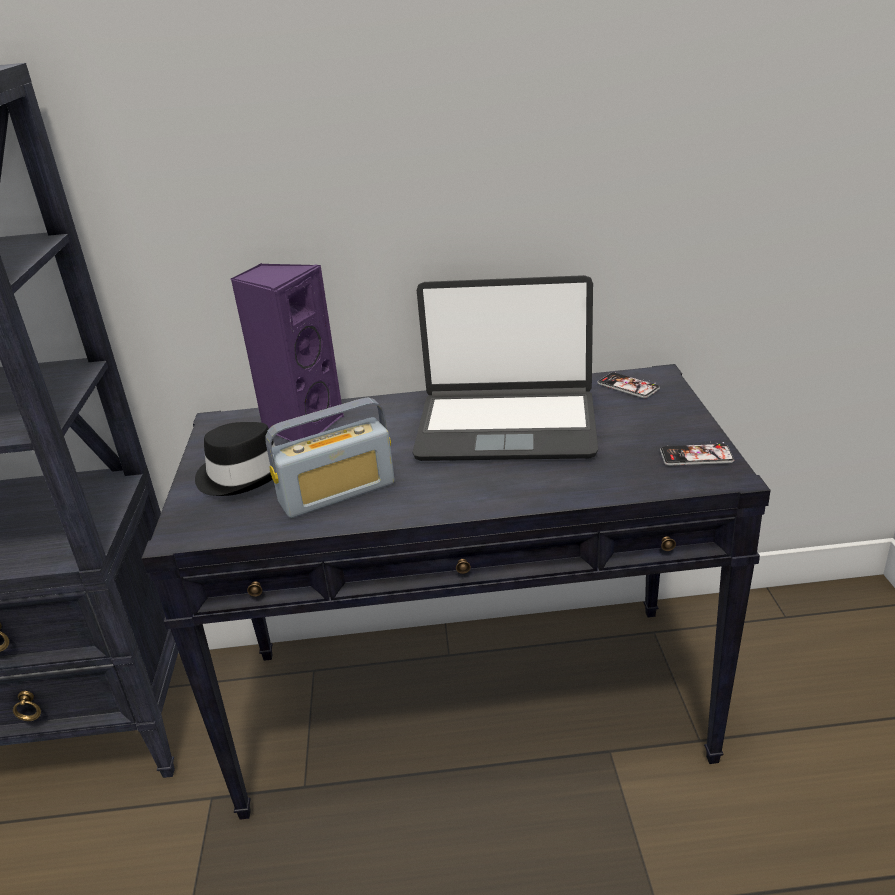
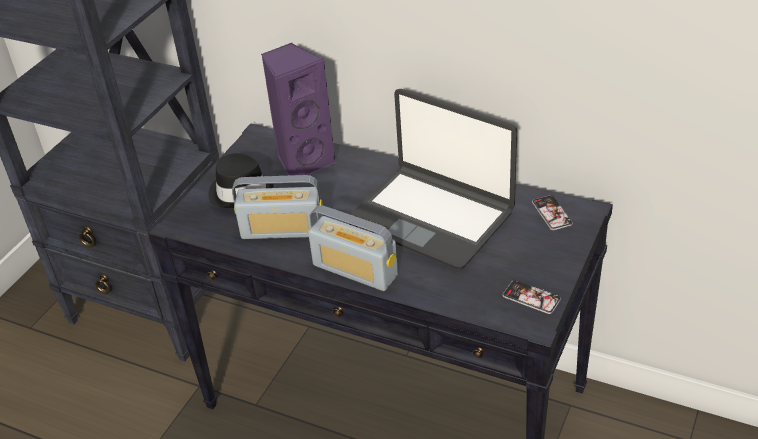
camera: 30 degrees right, 10 degrees up
none -> radio [308,205,398,291]

